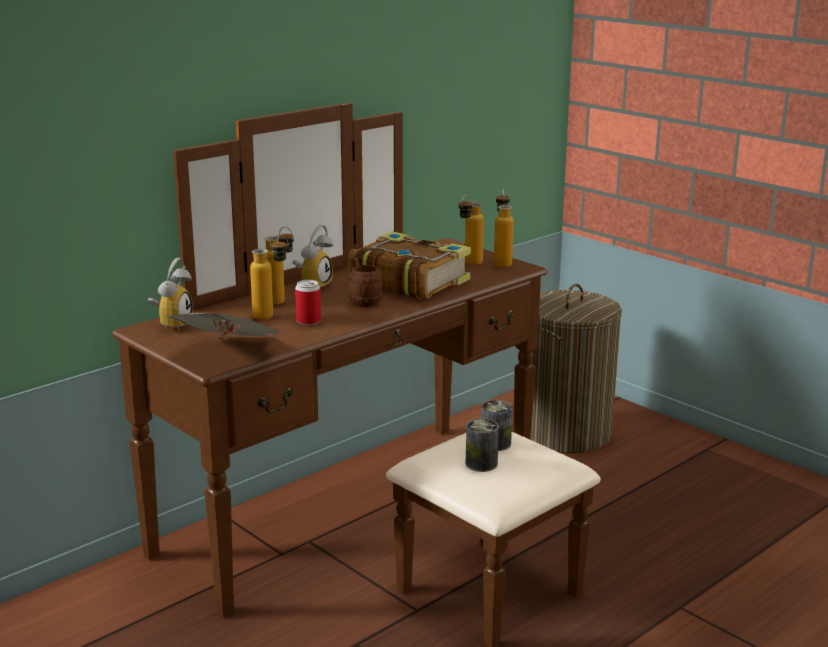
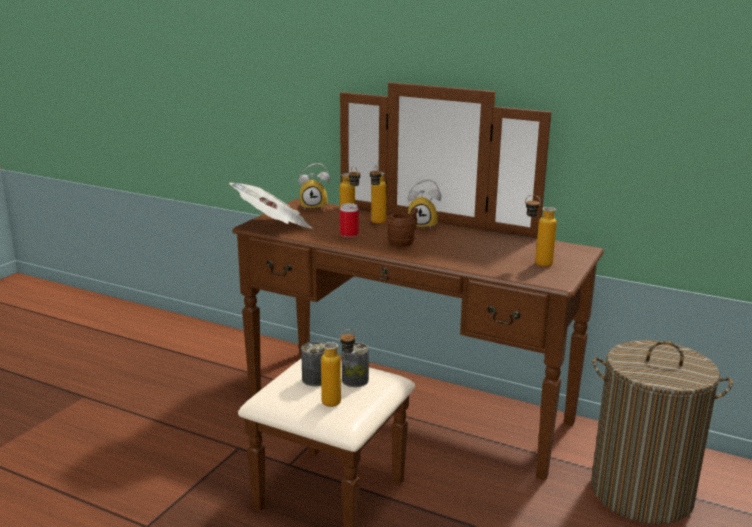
camera: 70 degrees right, 0 degrees up
book [348,231,471,299] -> none
bottle [494,189,514,268] -> bottle moved to [321,329,356,407]

